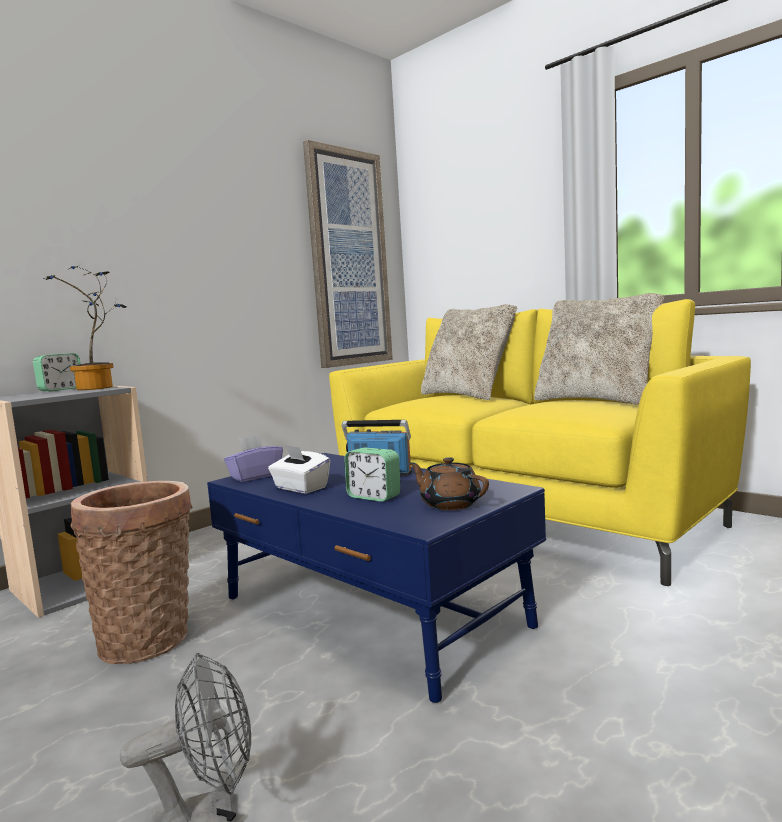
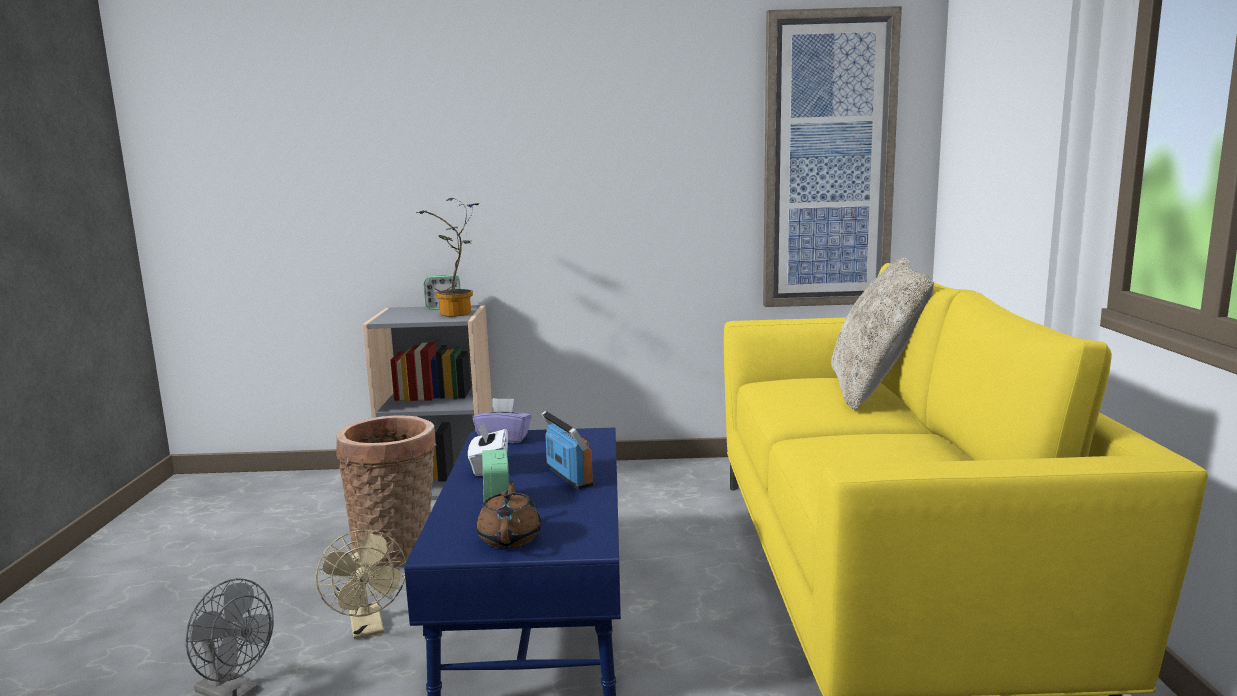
camera: 45 degrees right, 5 degrees up
beige pillow [534,293,665,405] -> none
none -> beige fan [316,530,406,639]

